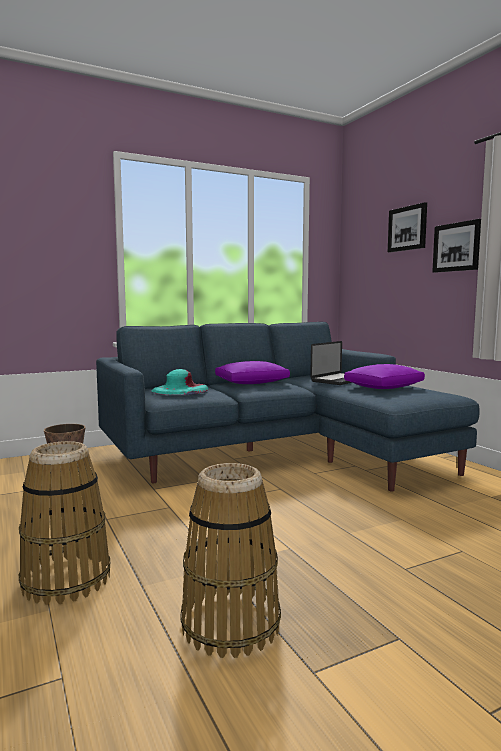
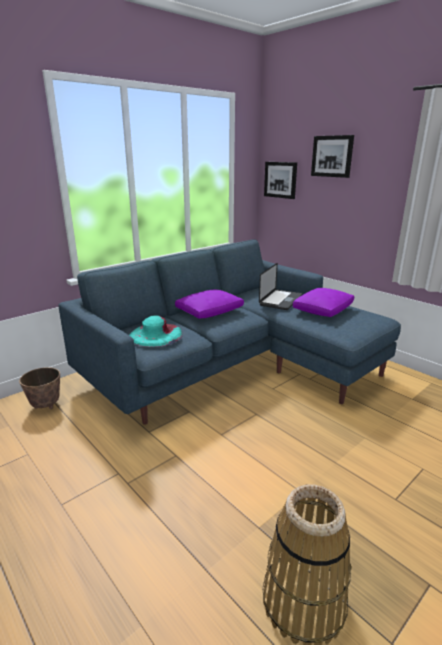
camera: 15 degrees left, 15 degrees up
basket [19,441,110,605] -> none
picture [432,219,481,273] -> picture moved to [264,162,297,199]

